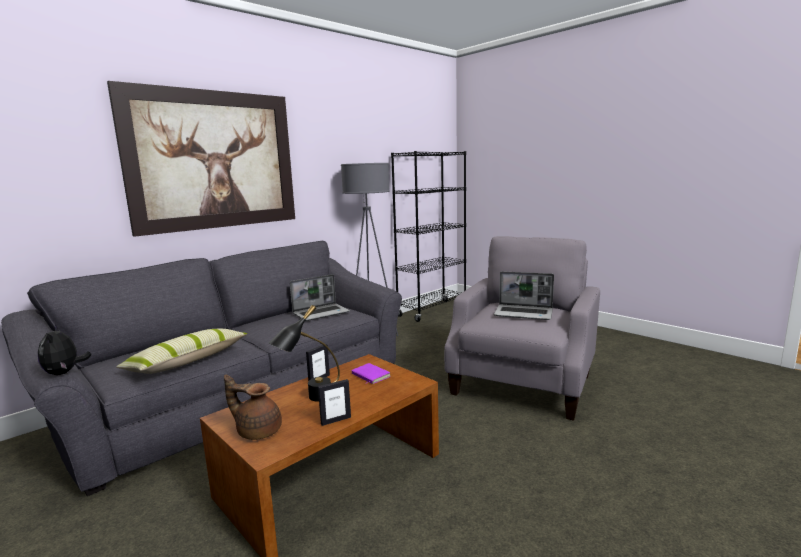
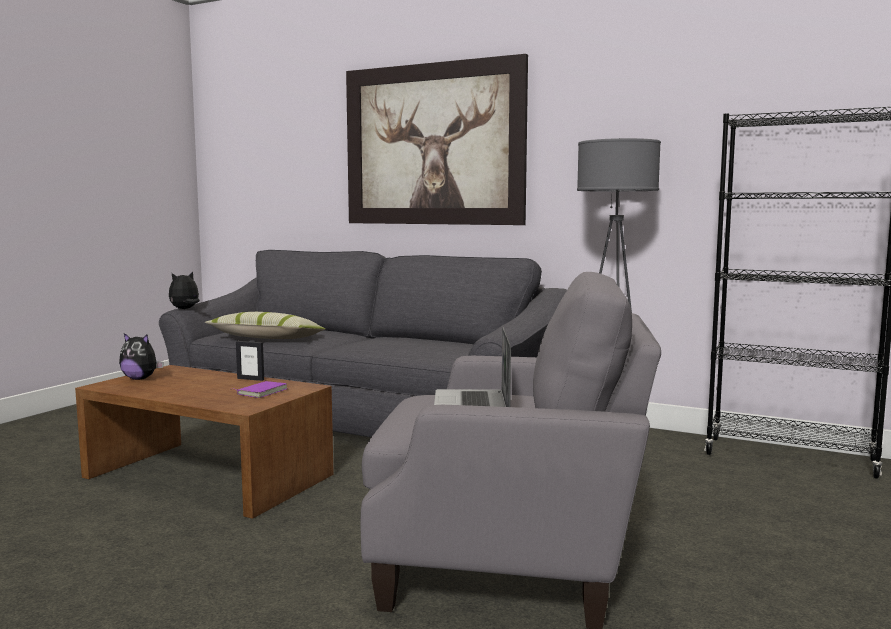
camera: 70 degrees right, 5 degrees down
brown teapot [224,375,282,440] -> plush toy [119,333,164,380]
black table lamp [269,305,340,402] -> none
laptop [290,274,350,321] -> none
picture frame [318,379,351,426] -> none

